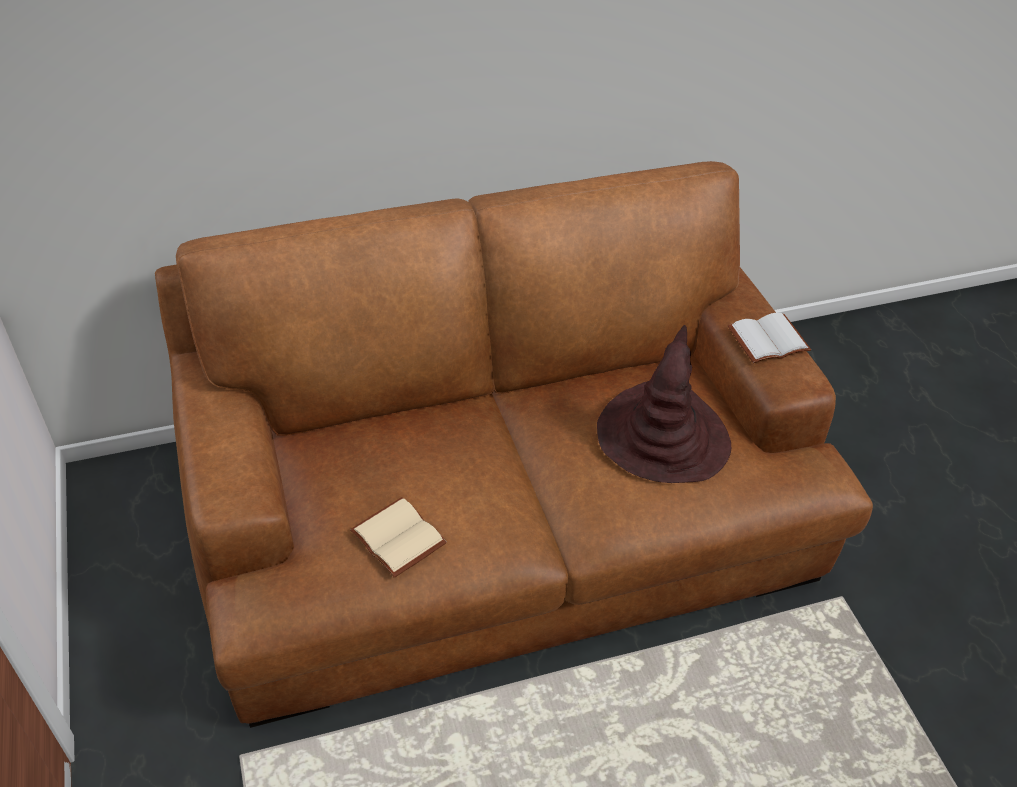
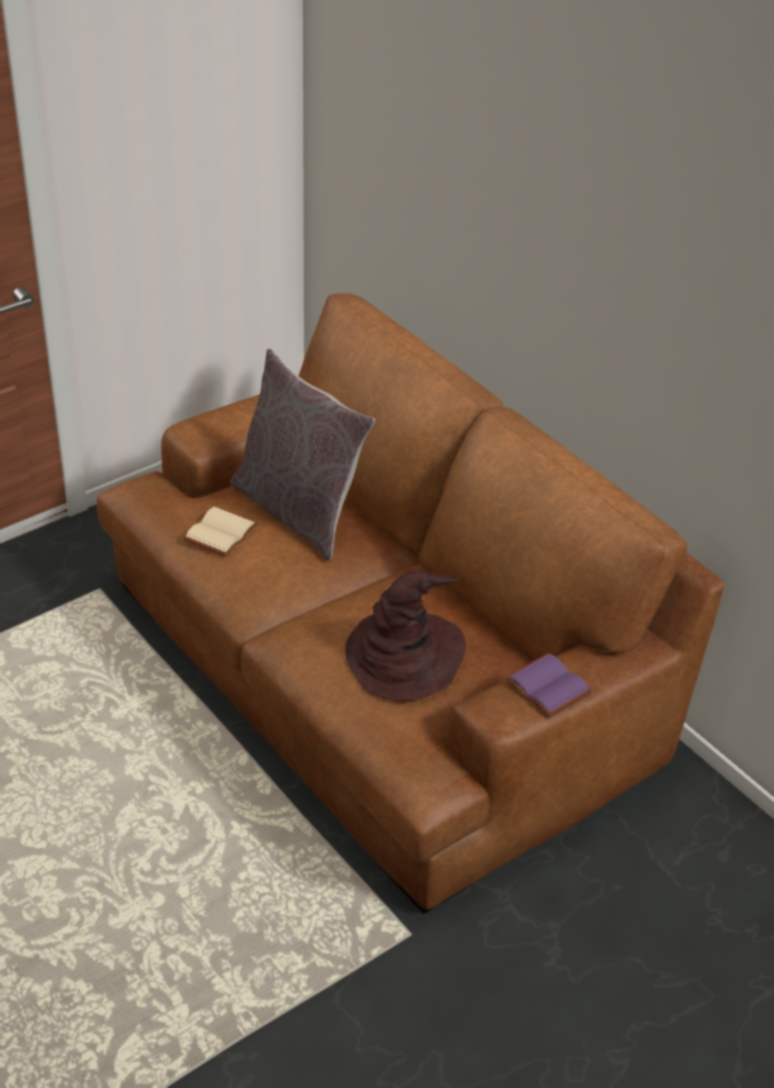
camera: 70 degrees right, 5 degrees down
white book [728,313,811,363] -> purple book [505,653,593,717]
none -> grey pillow [230,349,375,561]

